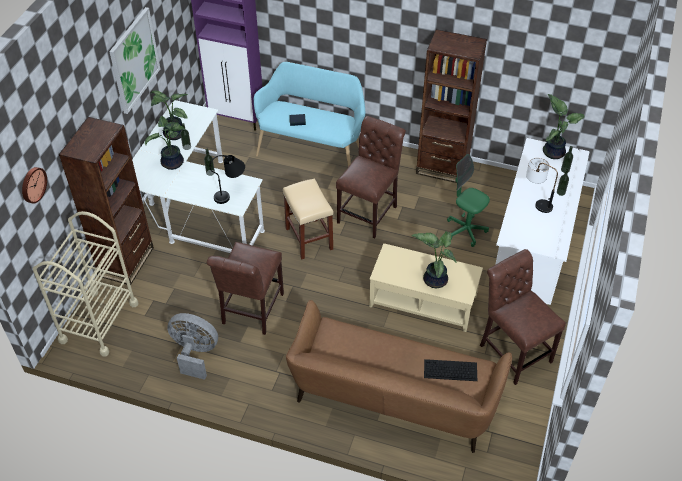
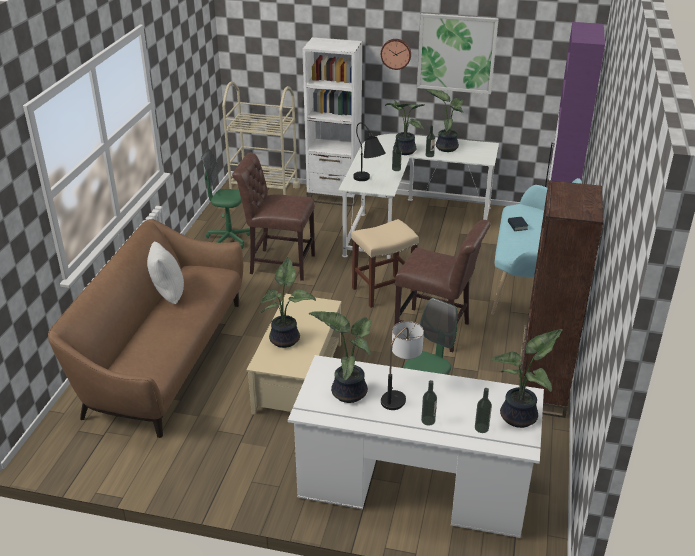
camera: 85 degrees right, 15 degrees down
wall clock [22,167,47,204] -> wall clock moved to [381,39,411,70]
brown bookcase [59,117,154,285] -> white bookcase [302,37,363,207]
grey fan [167,313,218,380] -> green office chair [201,149,250,249]
keyboard [424,359,477,381] -> none
brown chair [480,249,566,385] -> none
none -> white pillow [147,242,184,304]
none -> potted plant [309,311,372,403]

